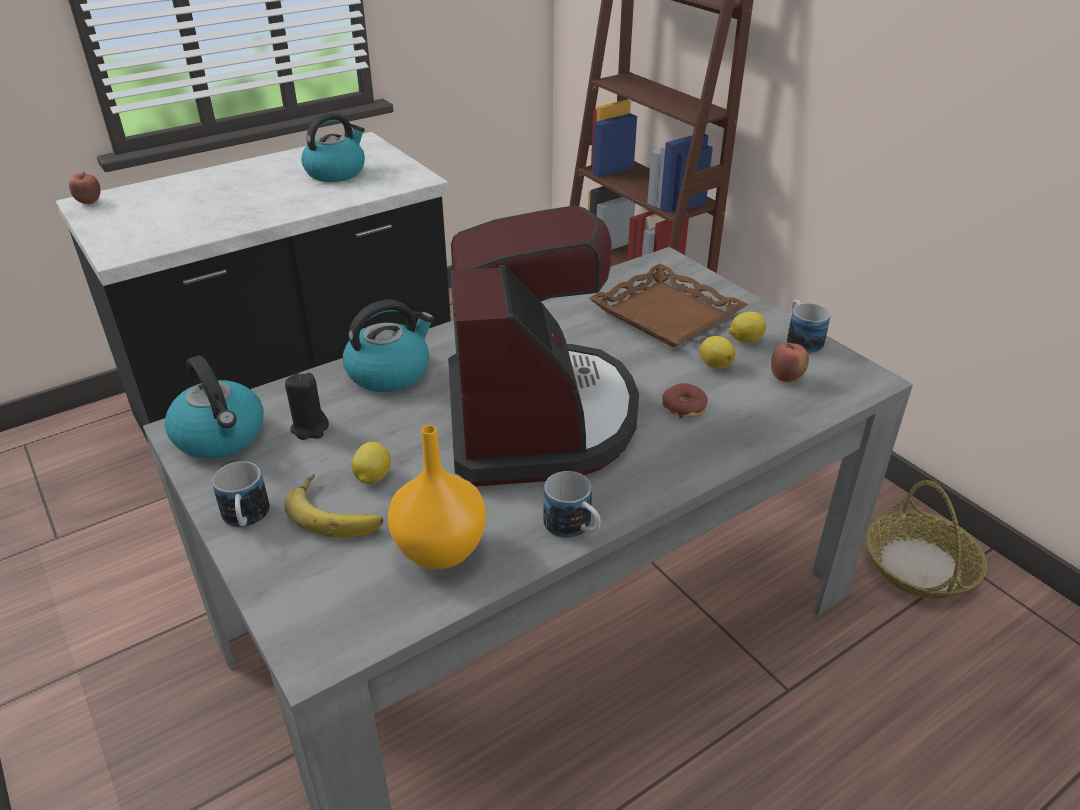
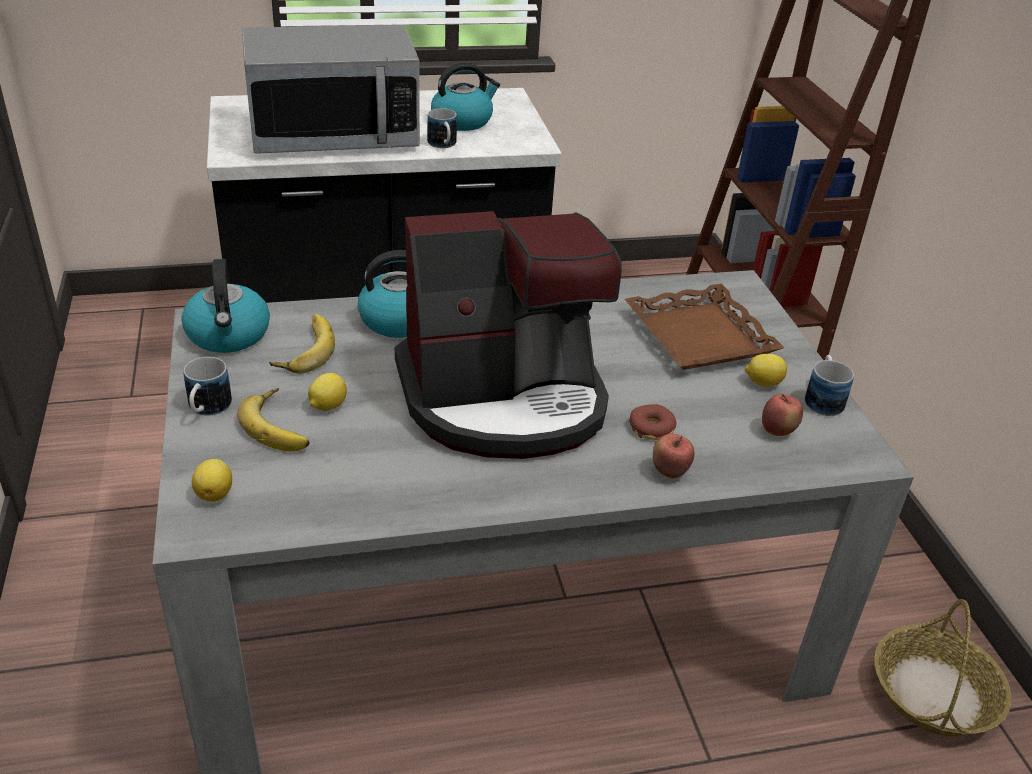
camera: 20 degrees right, 0 degrees up
apple [69,172,101,204] -> apple moved to [653,434,694,478]
black candle [285,373,329,440] -> banana [269,314,335,374]
orange vase [388,425,486,569] -> none
coffee machine [448,205,639,487] -> coffee machine turned 60 degrees clockwise [395,211,622,459]
mug [544,471,601,538] -> mug moved to [427,108,457,148]
lemon [700,336,735,369] -> lemon moved to [192,459,232,502]
none -> microwave [242,24,420,154]

